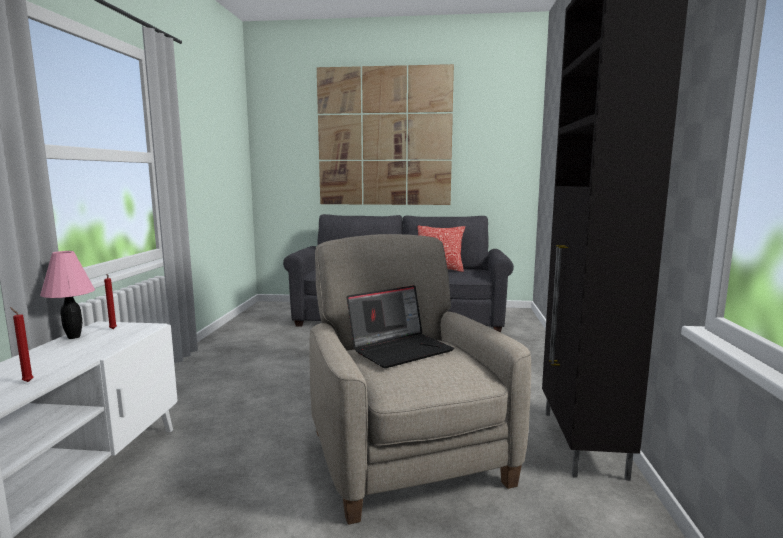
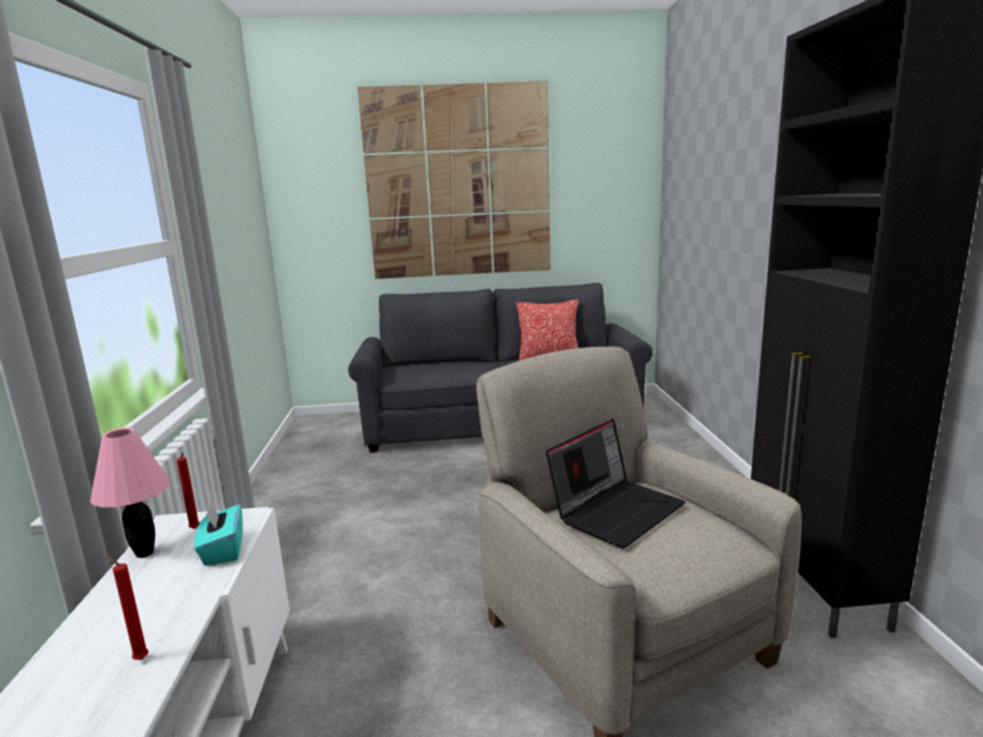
camera: 10 degrees left, 5 degrees up
none -> turquoise tissue box [194,502,243,566]

